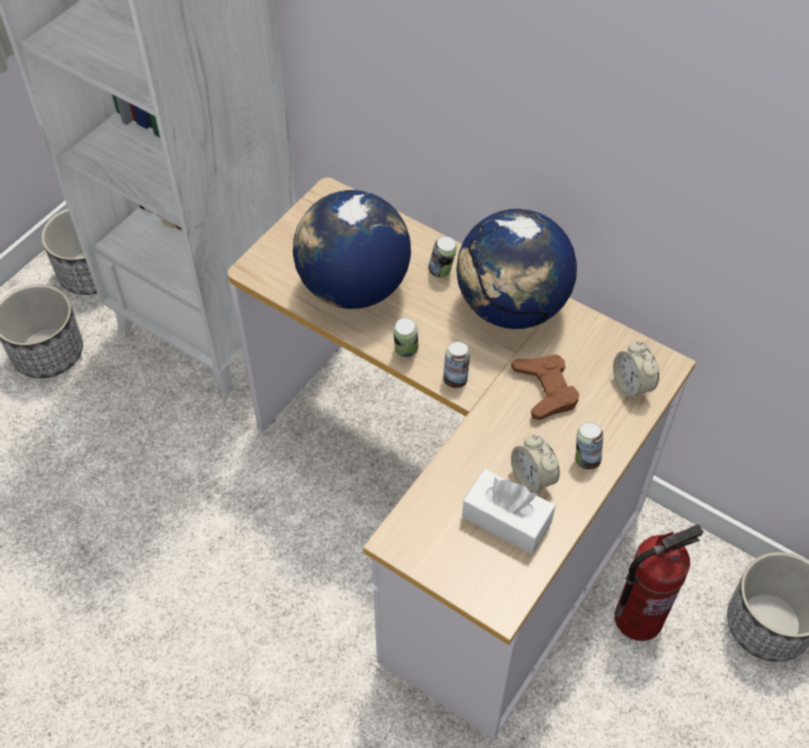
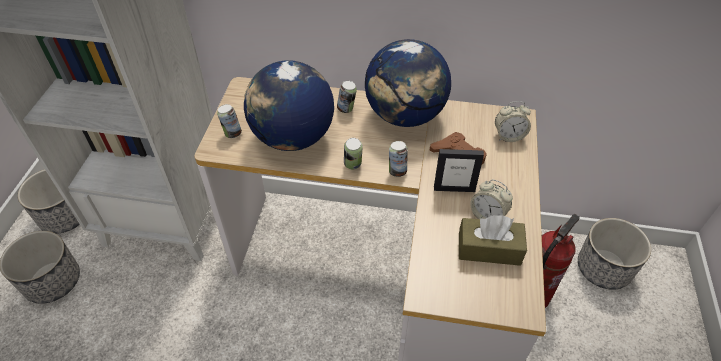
camera: 25 degrees left, 5 degrees down
white tissue box [462,469,555,554] -> brown tissue box [459,215,527,266]
can [576,422,603,469] -> can moved to [217,104,242,138]
alarm clock [613,341,659,401] -> alarm clock turned 45 degrees counterclockwise [495,101,531,142]
none -> picture frame [434,149,484,192]

